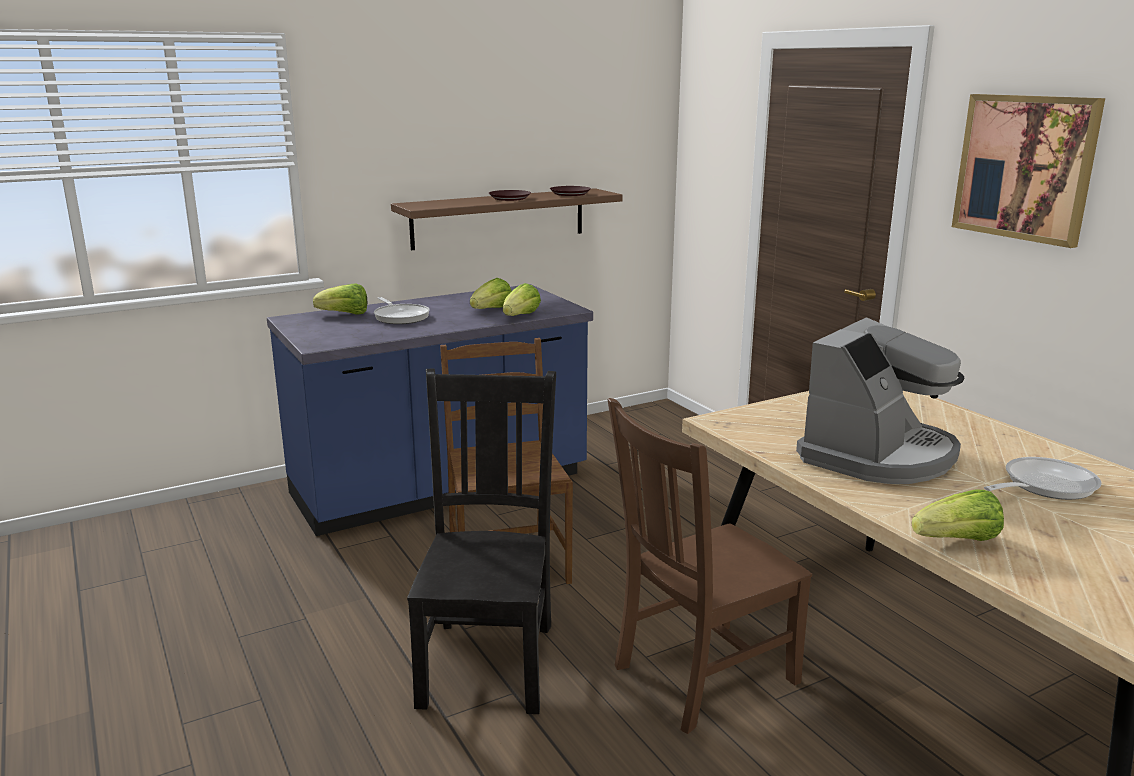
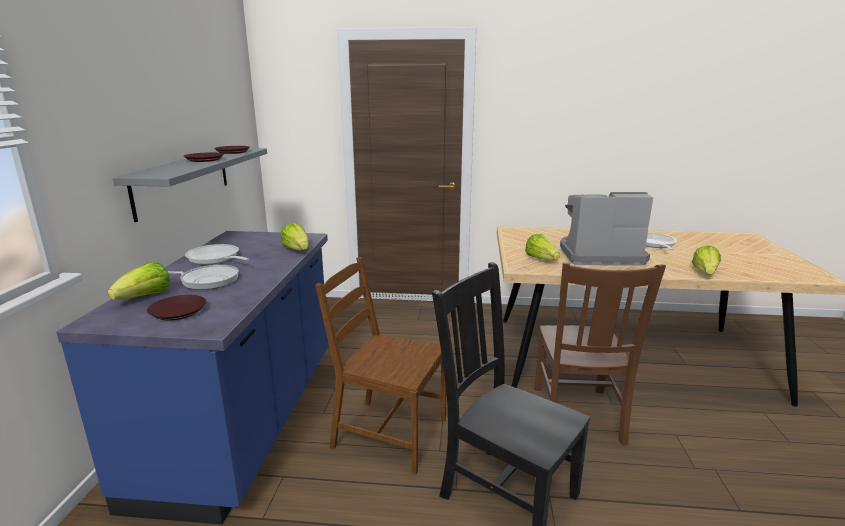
camera: 55 degrees left, 0 degrees up
brown shelf [391,188,623,250] -> grey shelf [113,148,267,222]
lettuce [470,278,511,309] -> lettuce moved to [525,234,560,260]
coffee machine [796,317,964,484] -> coffee machine turned 75 degrees counterclockwise [560,192,653,266]
picture [952,94,1105,248] -> none
none -> brown plate [147,295,206,321]
none -> frying pan [185,244,249,265]

